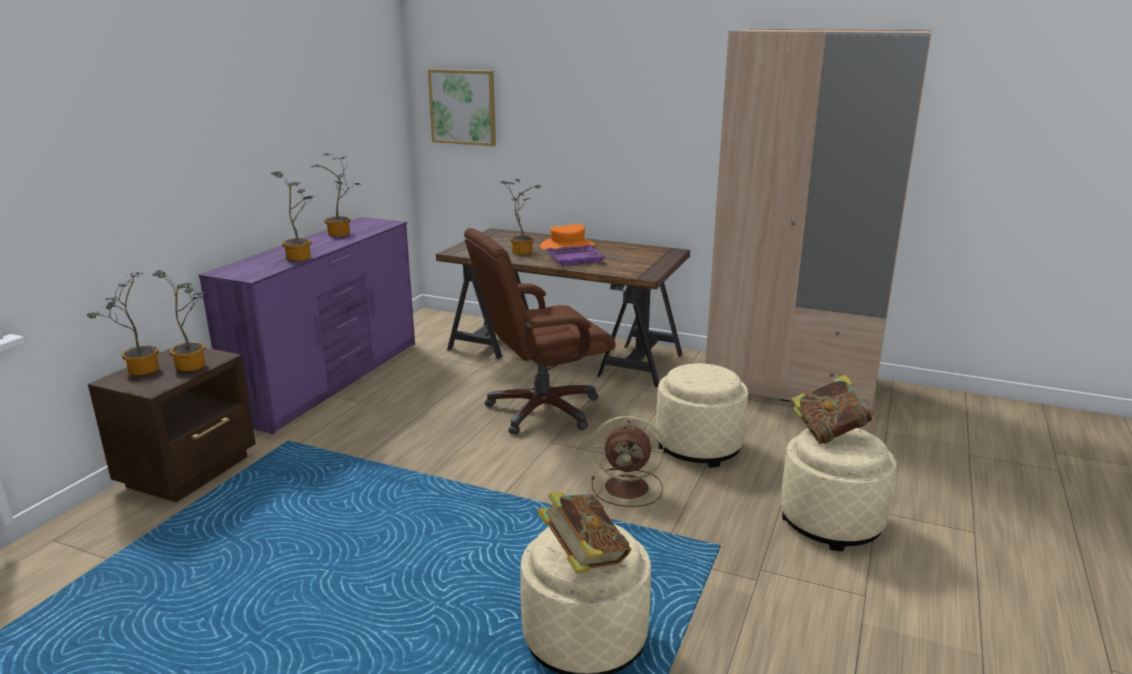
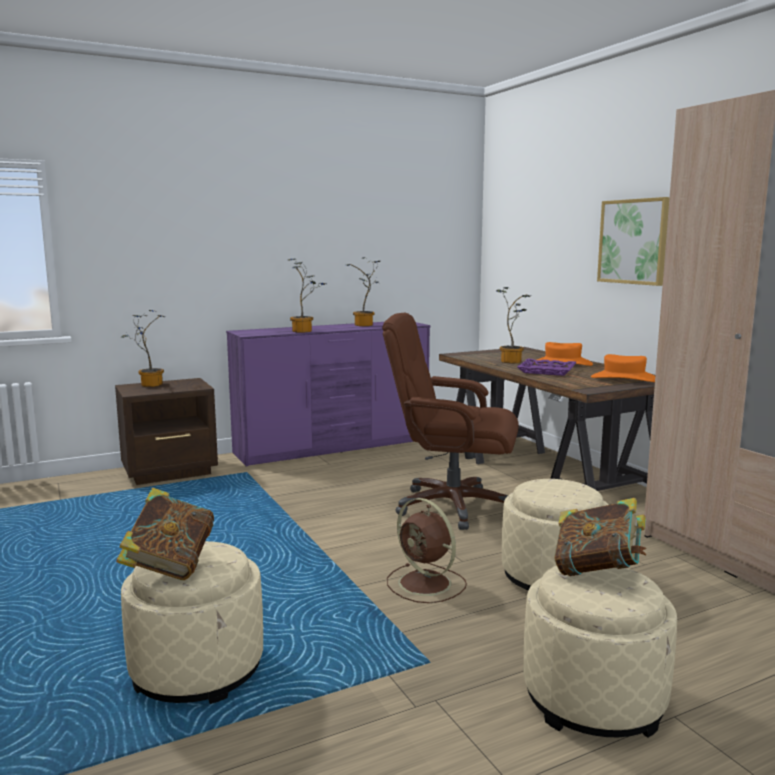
camera: 40 degrees right, 10 degrees down
potted plant [152,270,205,372] -> none
picture [428,69,496,146] -> picture moved to [597,197,670,286]
none -> orange hat [591,354,655,382]

